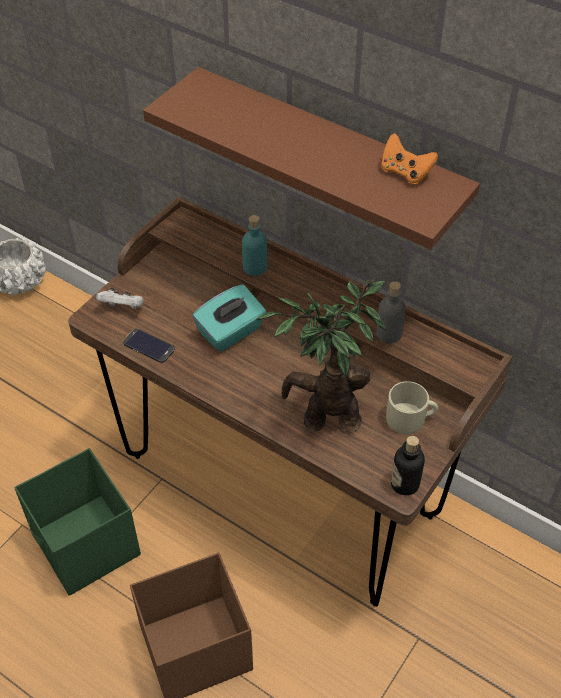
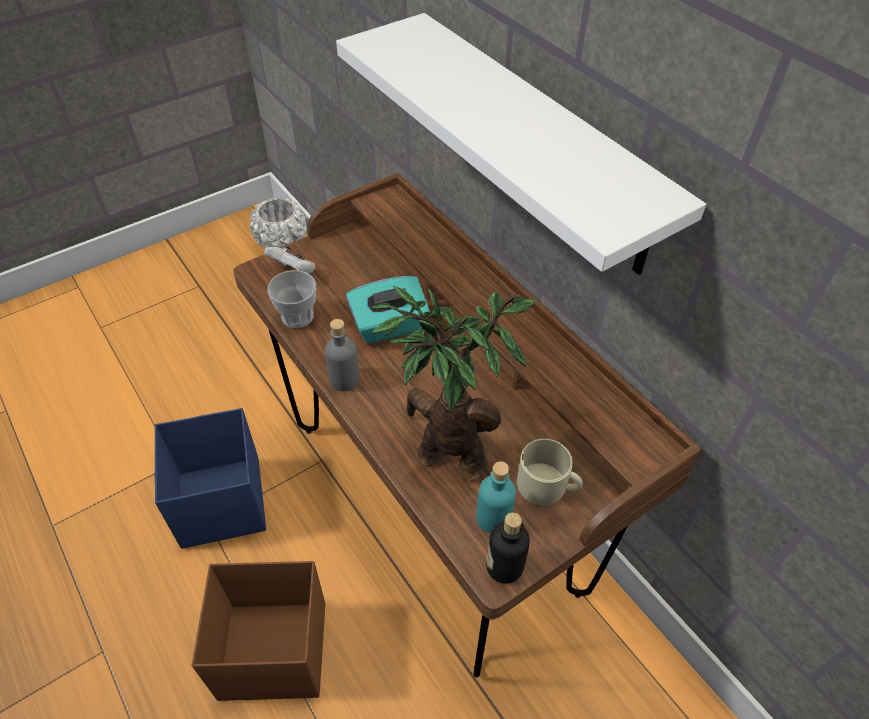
camera: 20 degrees right, 0 degrees up
green storage box [15,448,141,596] -> blue storage box [154,408,266,549]
phone [123,329,175,363] -> cup [267,270,316,328]
brown shelf [143,67,480,250] -> white shelf [336,13,706,275]
turquoise bottle [242,215,267,276] -> turquoise bottle moved to [476,461,516,533]
grey bottle [377,281,406,343] -> grey bottle moved to [325,319,360,391]
orange game controller [381,133,438,185] -> none

